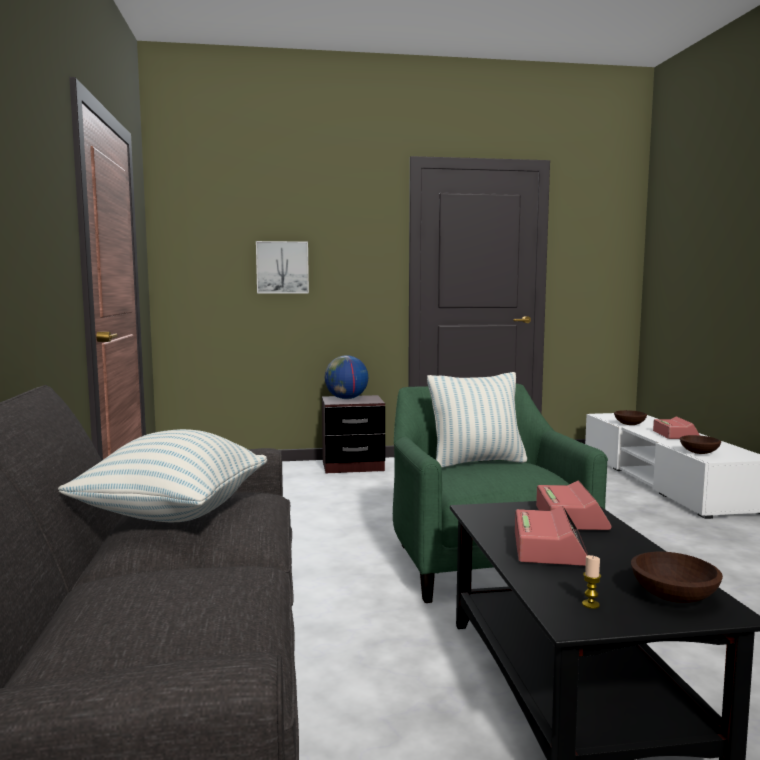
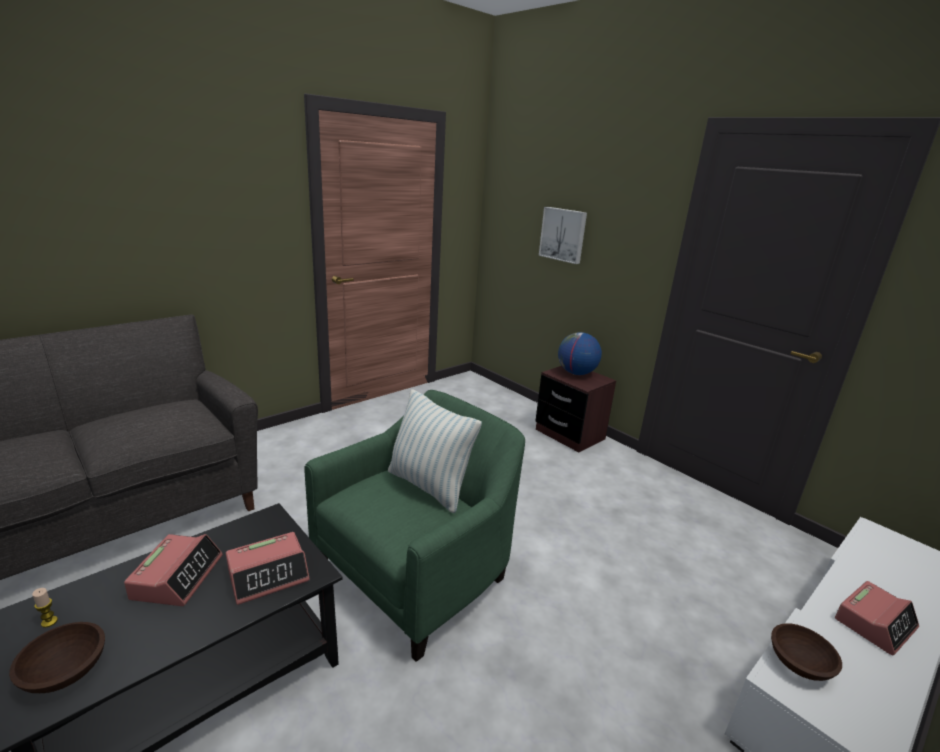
camera: 55 degrees right, 15 degrees up
pillow [58,429,267,522] -> none
alarm clock [515,506,588,566] -> alarm clock turned 60 degrees counterclockwise [124,534,223,606]
brown bowl [614,410,647,425] -> none

